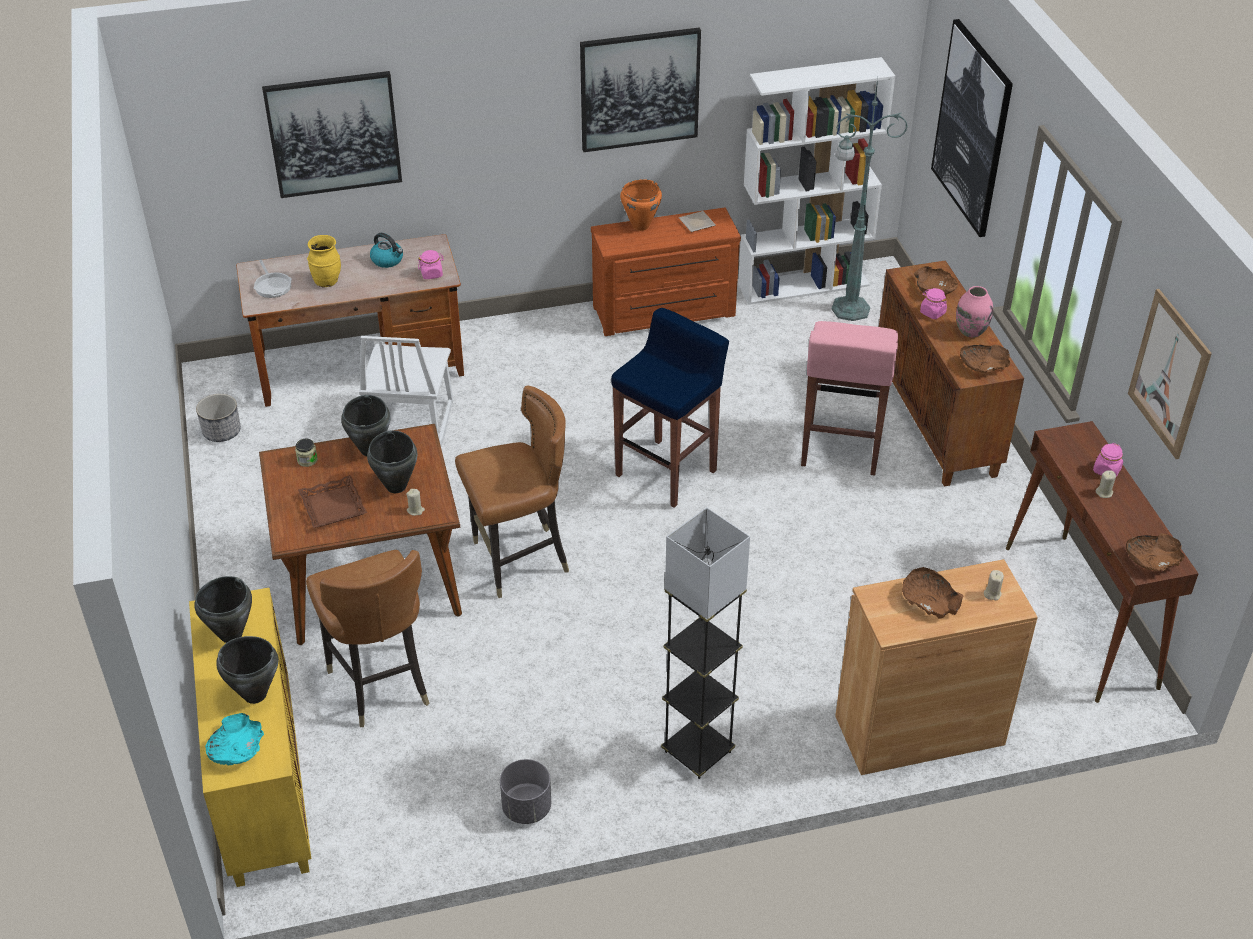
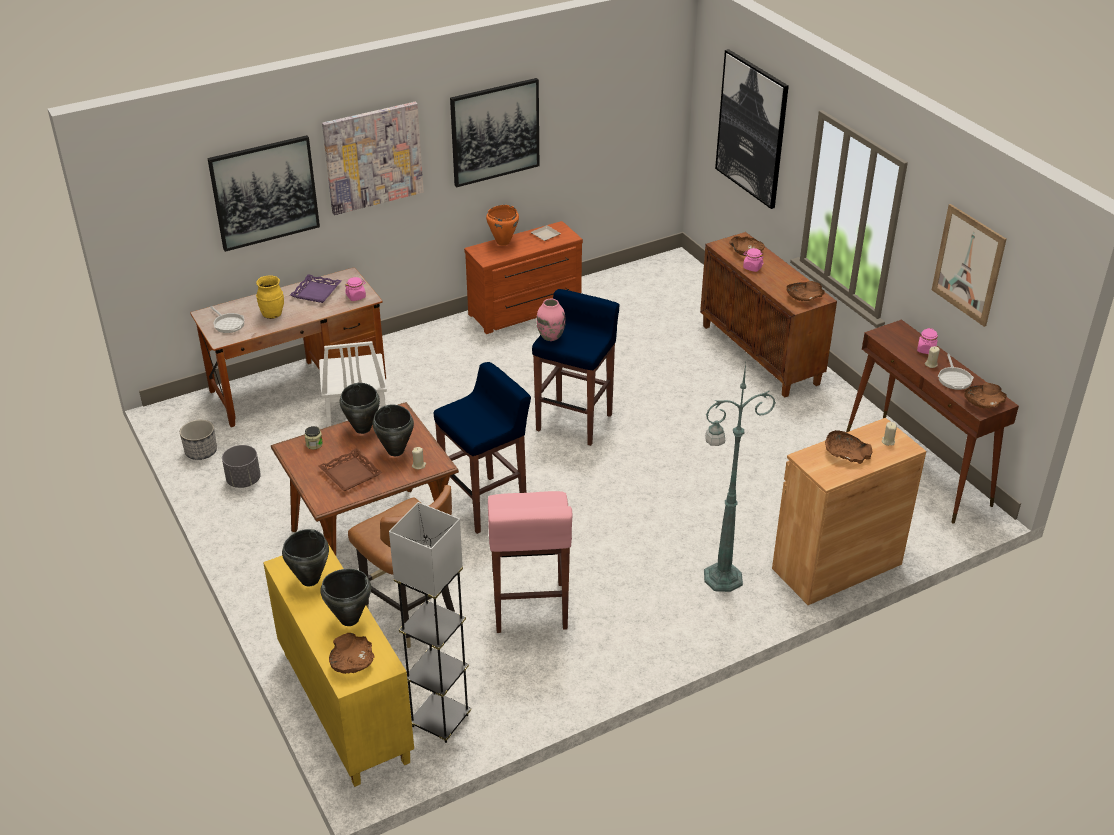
camera: 15 degrees left, 5 degrees down
turquoise bowl [205,713,264,766] -> brown bowl [329,633,375,674]
kettle [370,233,403,268] -> purple tray [290,274,342,303]
brown chair [455,385,569,598] -> blue stool [434,362,531,534]
grey planter [500,759,551,824] -> grey planter moved to [222,445,261,488]
grey floor lamp [661,507,750,779] -> grey floor lamp moved to [389,502,471,743]
white bookcase [738,57,895,305] -> none
pink stool [801,321,898,476] -> pink stool moved to [488,491,572,633]
green floor lamp [832,79,908,321] -> green floor lamp moved to [704,364,776,592]
pink vase [956,286,993,338] -> pink vase moved to [536,299,566,341]
none -> picture [322,102,424,215]
none -> frying pan [938,354,974,390]

